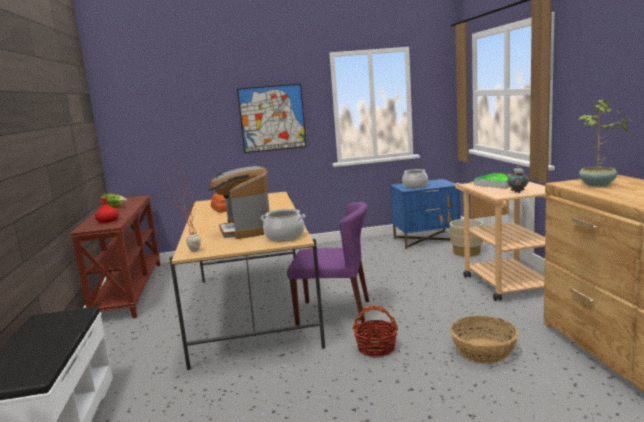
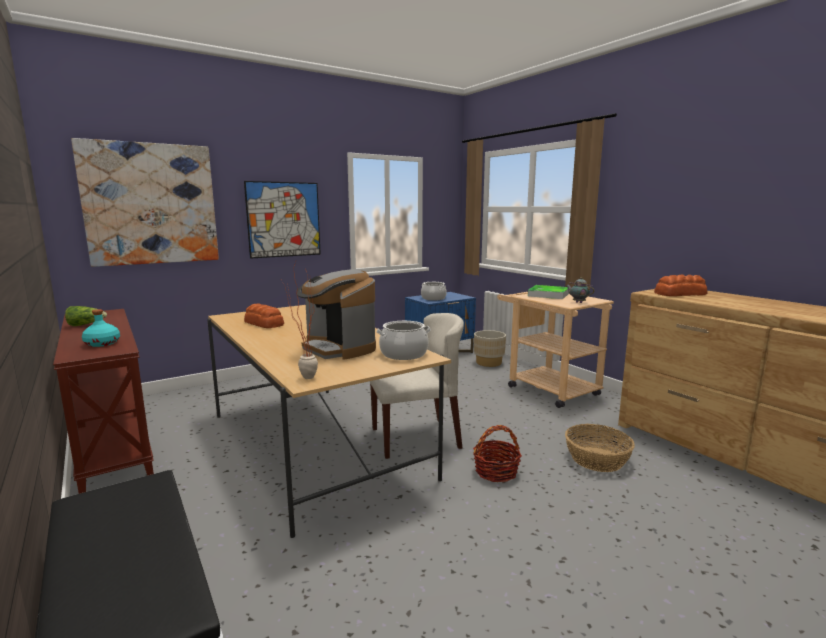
camera: 25 degrees left, 0 degrees up
red bottle [95,197,119,223] -> turquoise bottle [82,309,120,347]
purple chair [287,202,369,326] -> beige chair [369,313,464,459]
potted plant [578,100,628,186] -> bread [654,274,707,296]
none -> picture [71,138,219,267]

